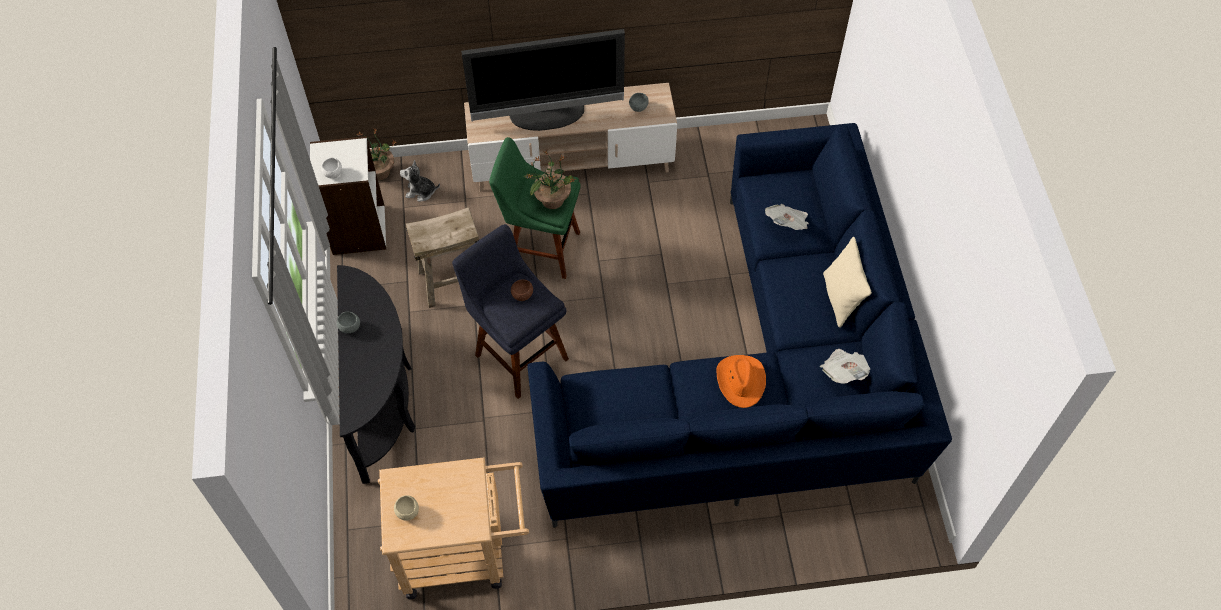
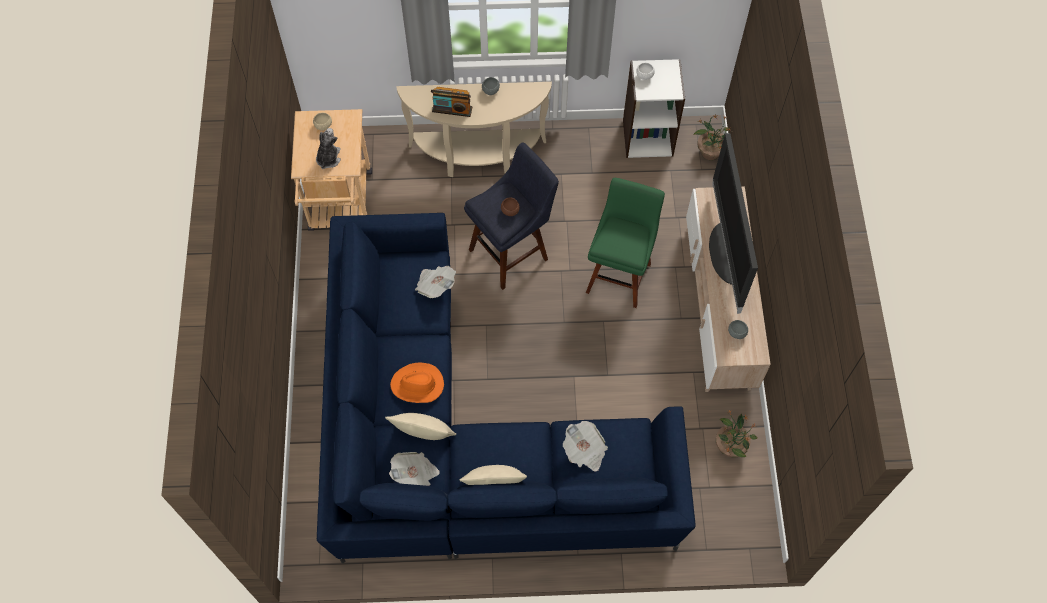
camera: 95 degrees right, 5 degrees up
black console table [337,265,415,484] -> beige console table [397,82,552,177]
plush toy [400,160,440,202] -> plush toy moved to [316,128,341,169]
beige stool [406,207,480,308] -> none
potted plant [523,150,576,209] -> potted plant moved to [716,410,758,457]
none -> beige pillow [385,413,456,440]
none -> newspaper [415,266,456,298]
none -> radio [431,87,472,117]

